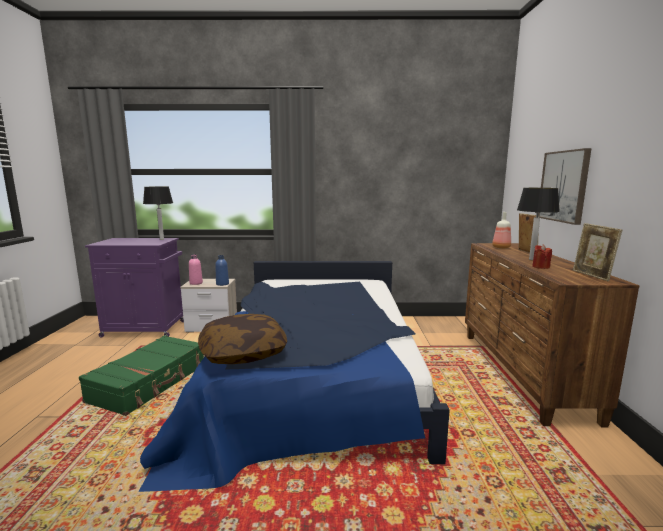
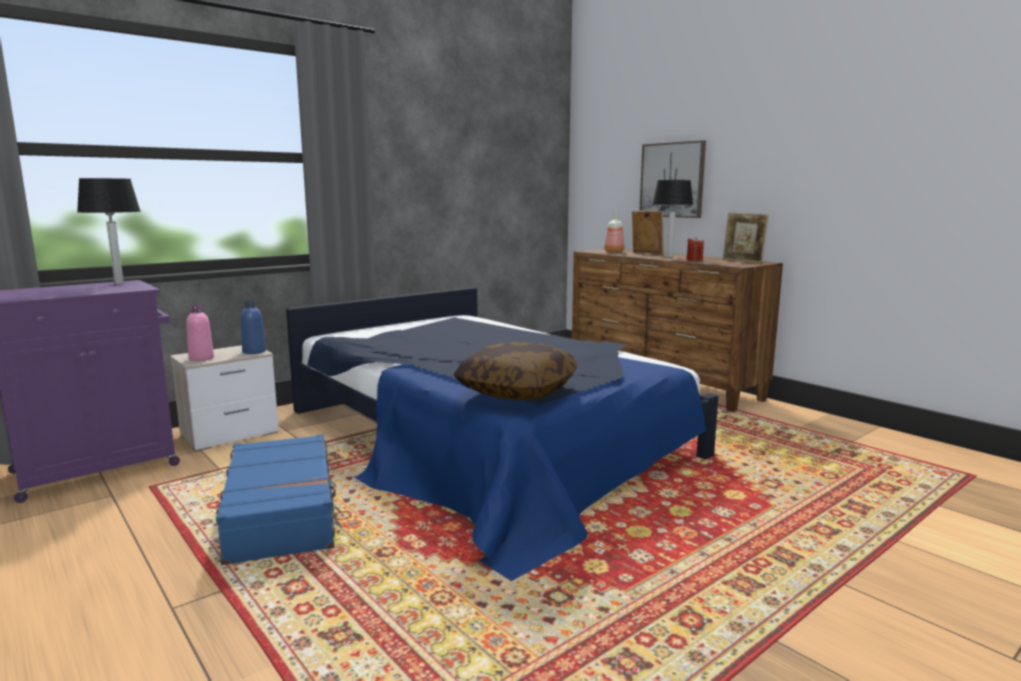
camera: 40 degrees left, 0 degrees up
green suitcase [79,335,204,416] -> blue suitcase [216,434,342,565]

